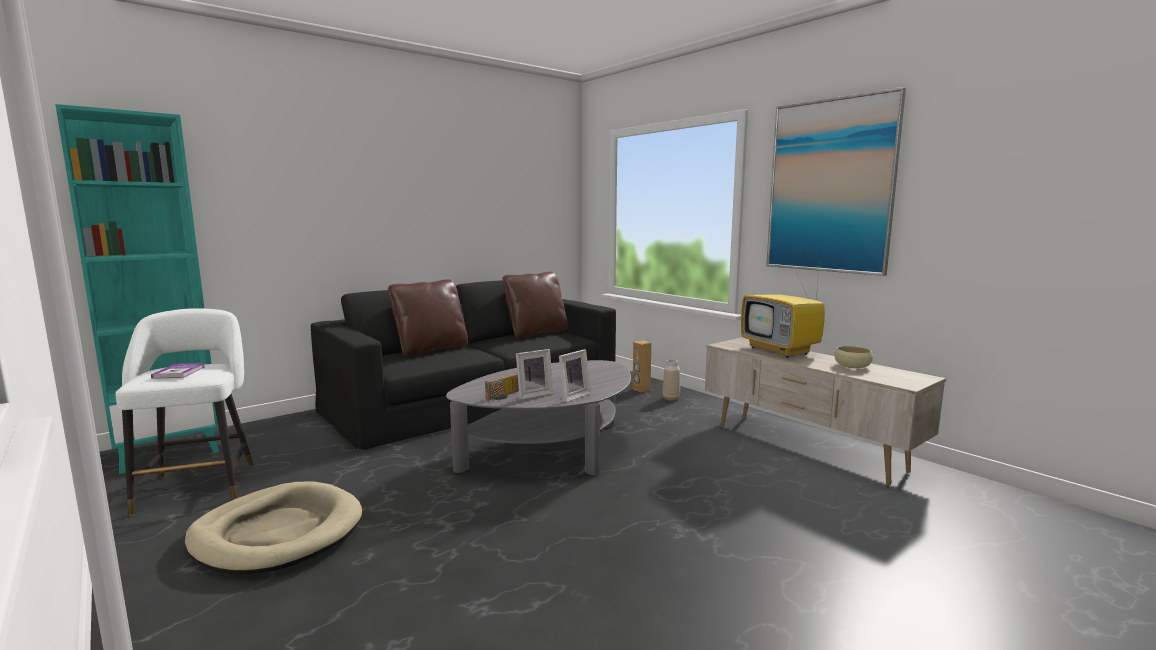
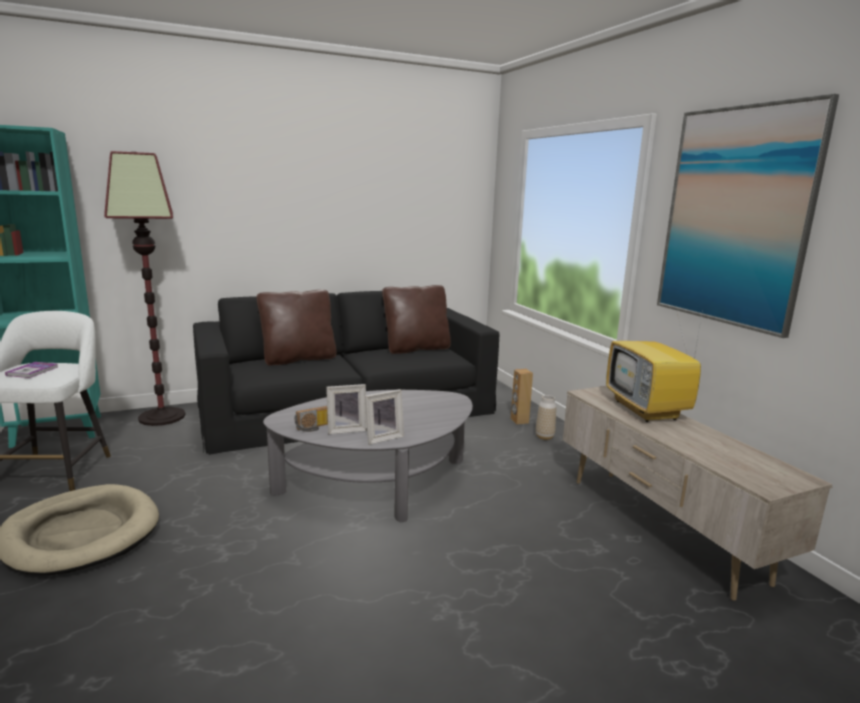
camera: 15 degrees right, 5 degrees up
beige bowl [835,346,873,369] -> none
none -> floor lamp [104,151,186,426]

